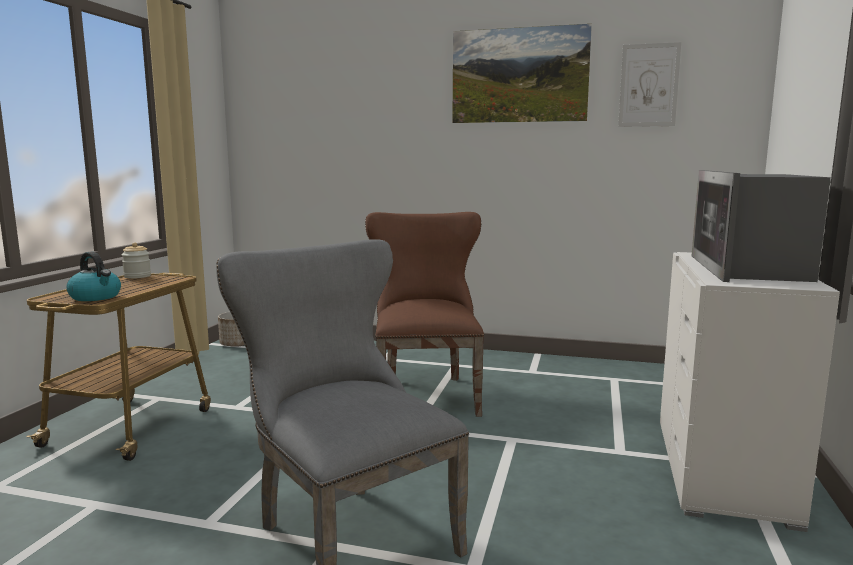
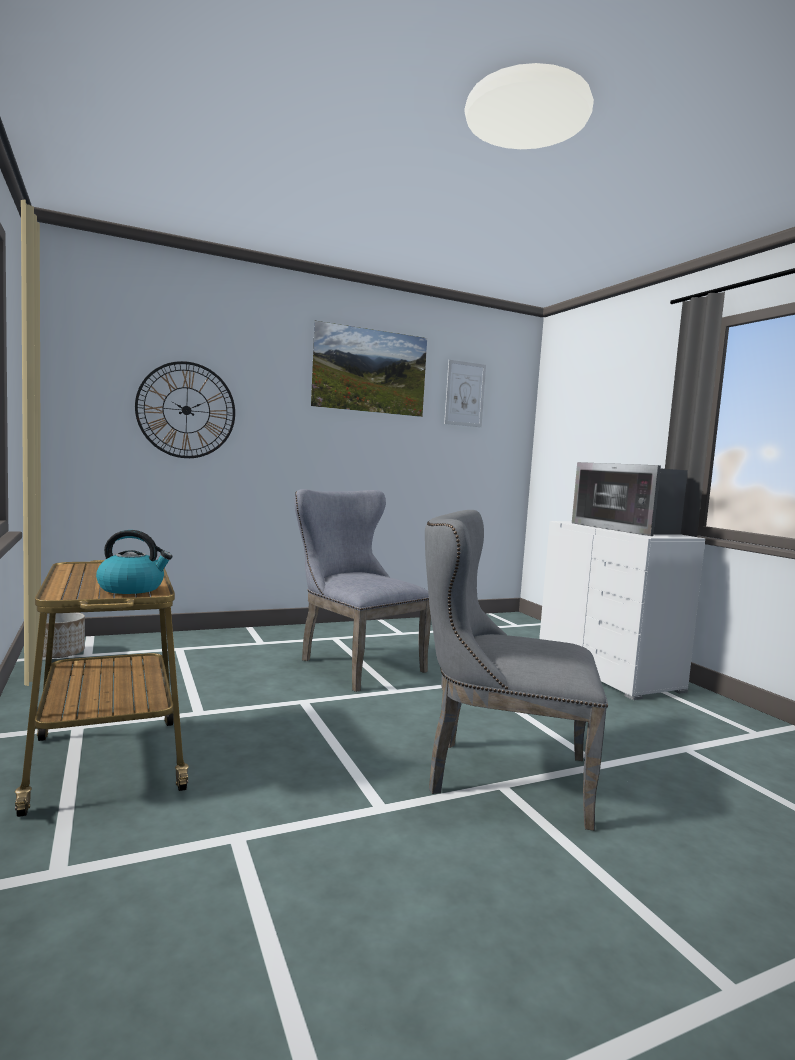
camera: 40 degrees left, 5 degrees down
jar [122,242,151,278] -> none
brown chair [365,212,484,417] -> grey chair [294,489,431,692]
none -> wall clock [135,361,235,458]

